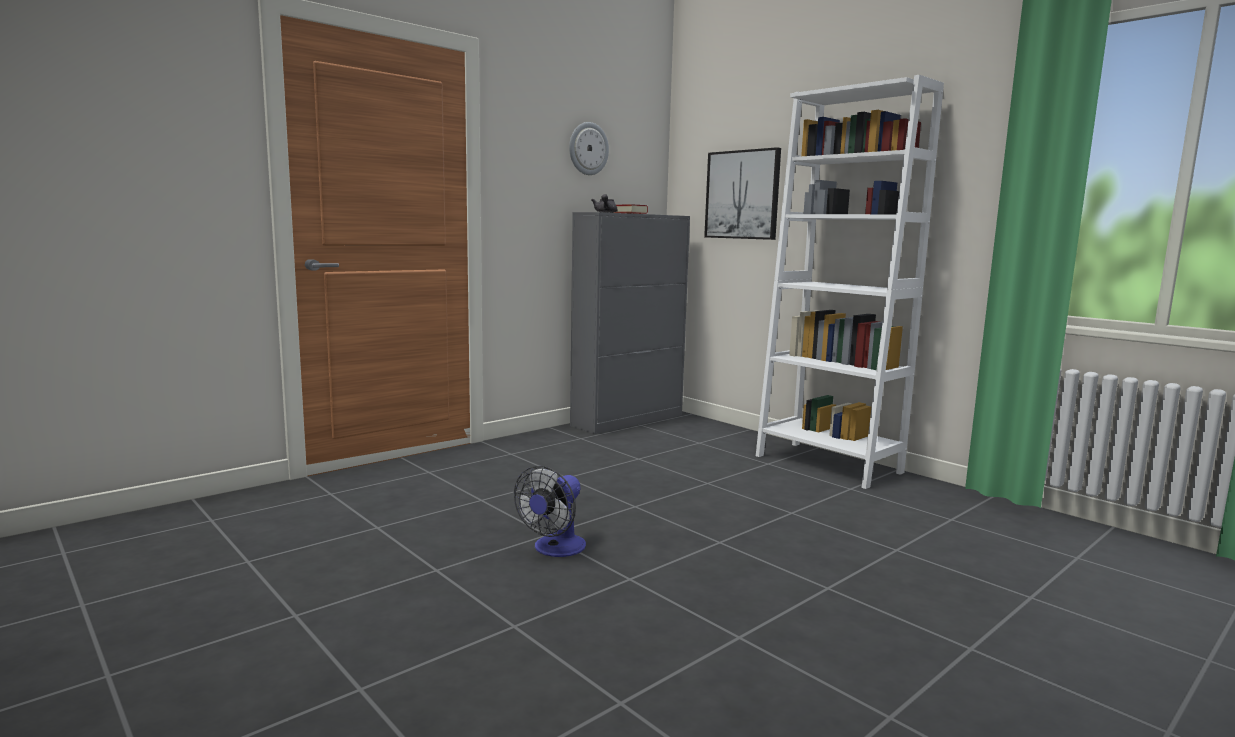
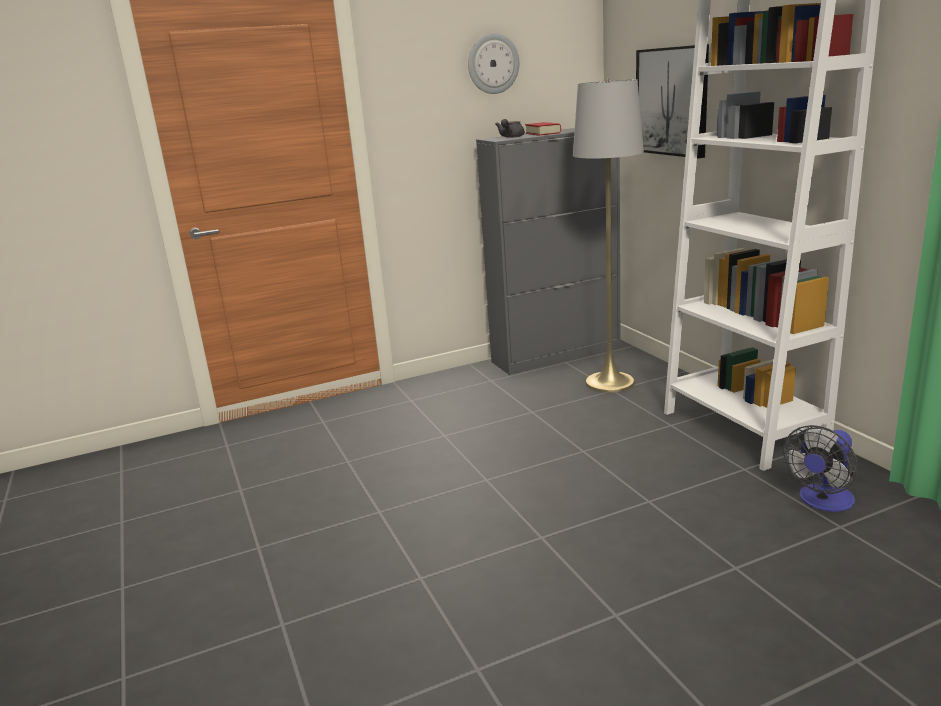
camera: 20 degrees right, 10 degrees up
fan [514,466,586,557] -> fan moved to [783,425,858,512]
none -> grey floor lamp [573,79,644,393]

